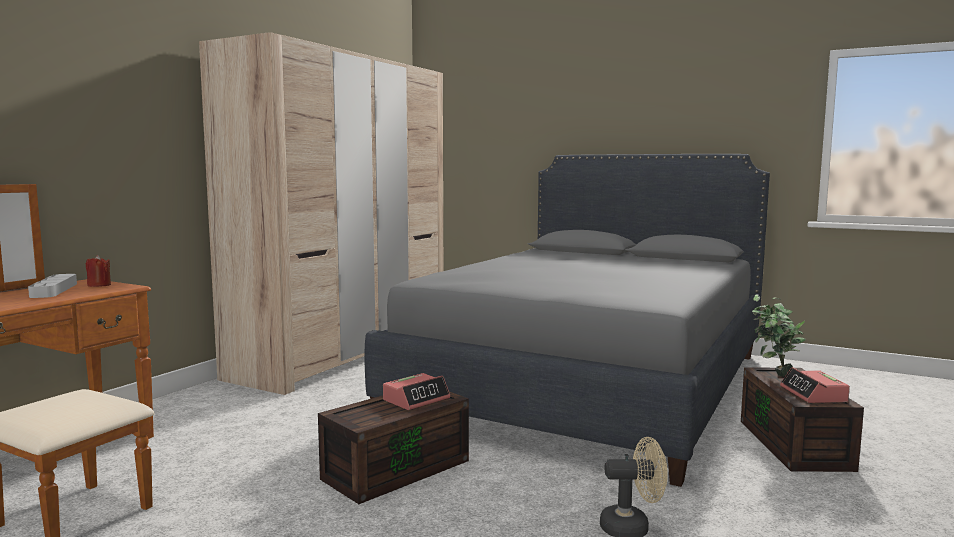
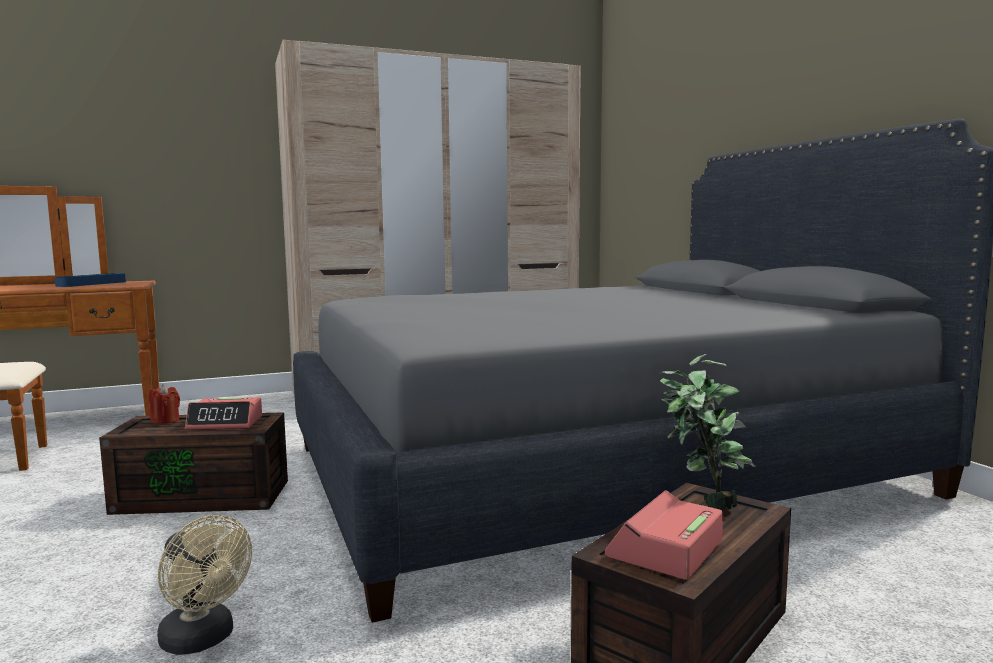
camera: 40 degrees right, 0 degrees up
grey tray [28,274,77,298] -> blue tray [55,273,126,287]
red candle [86,255,111,287] -> red candle moved to [149,384,180,424]

